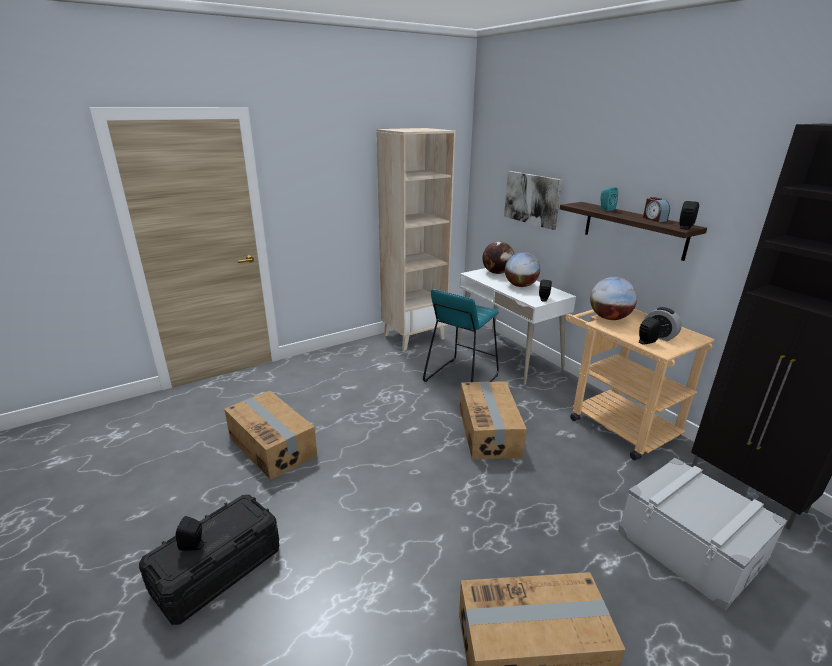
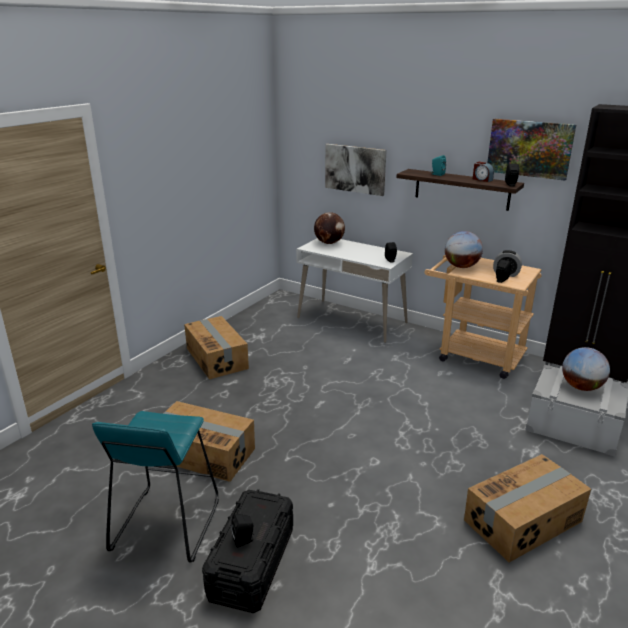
camera: 25 degrees left, 0 degrees up
beige bookcase [377,128,456,350] -> none
turquoise stool [423,289,499,382] -> turquoise stool moved to [92,411,219,563]
cardboard box [460,382,527,460] -> cardboard box moved to [184,316,249,380]
globe [505,252,540,287] -> globe moved to [562,347,610,391]
none -> picture [487,119,577,181]

